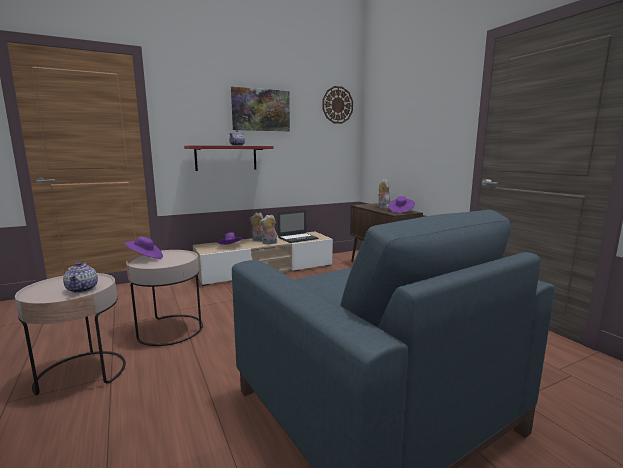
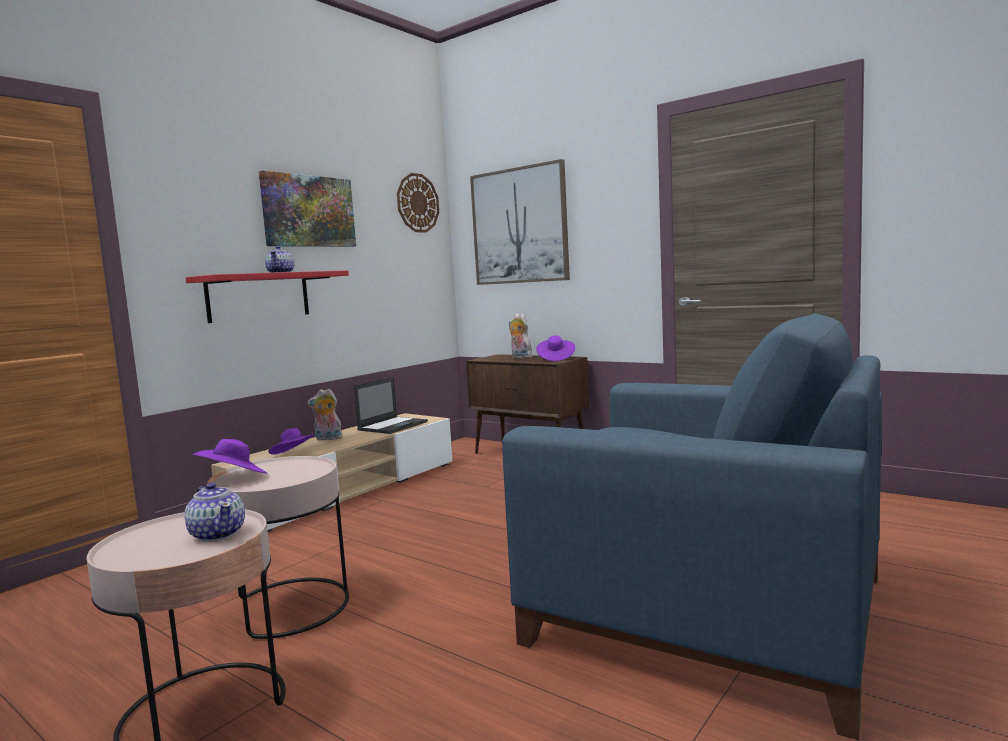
camera: 25 degrees left, 5 degrees down
plush toy [259,215,277,244] -> none
none -> picture [470,159,570,285]

